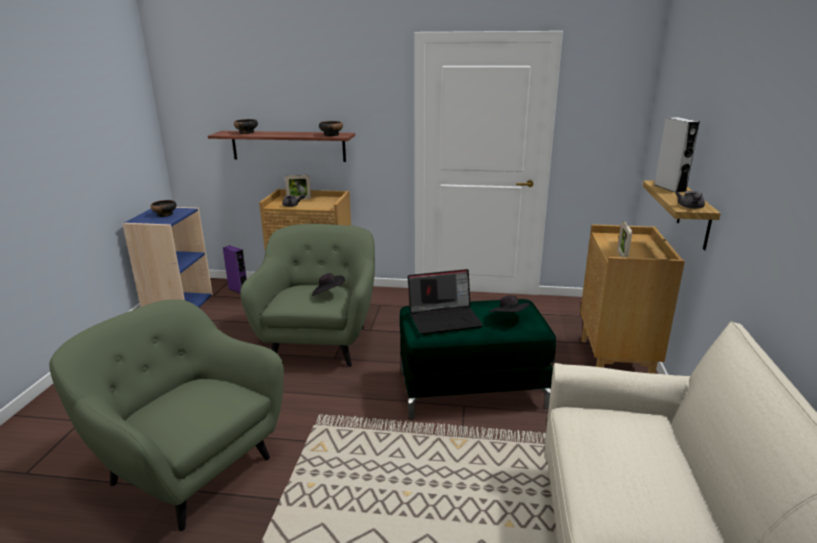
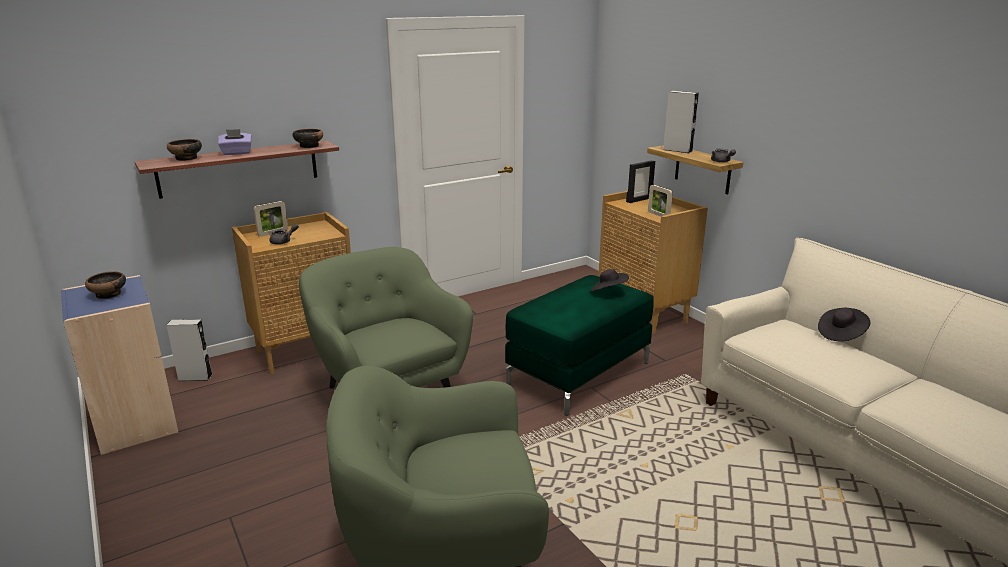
camera: 40 degrees left, 0 degrees up
purple speaker [223,245,247,294] -> grey speaker [166,319,213,381]
black hat [312,273,345,296] -> black hat moved to [818,308,870,341]
laptop [408,269,483,335] -> none
none -> purple tissue box [218,129,252,155]
none -> picture frame [626,160,655,203]

